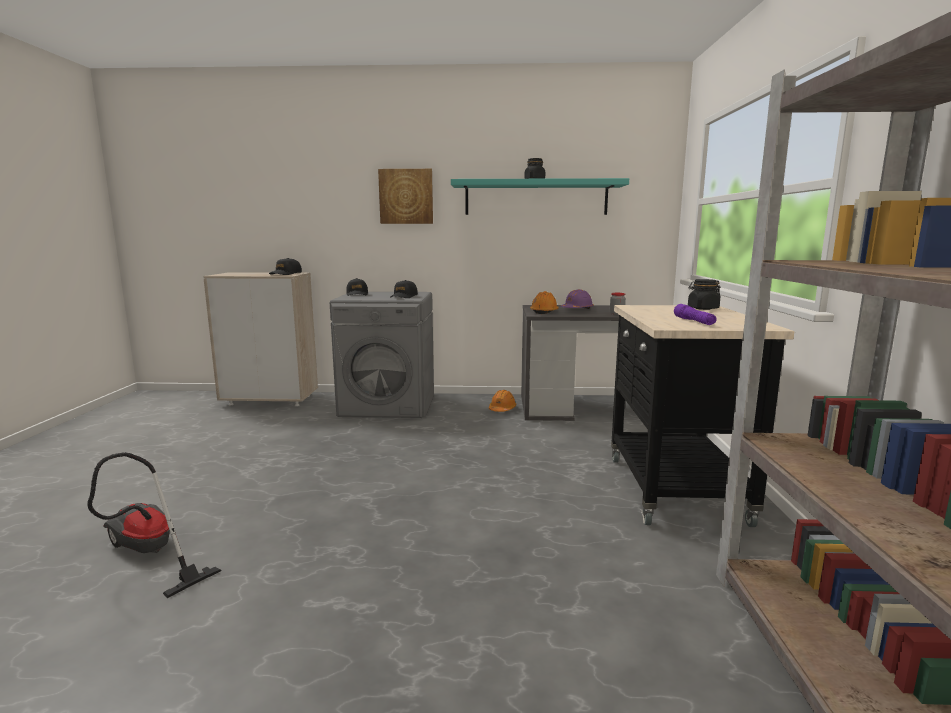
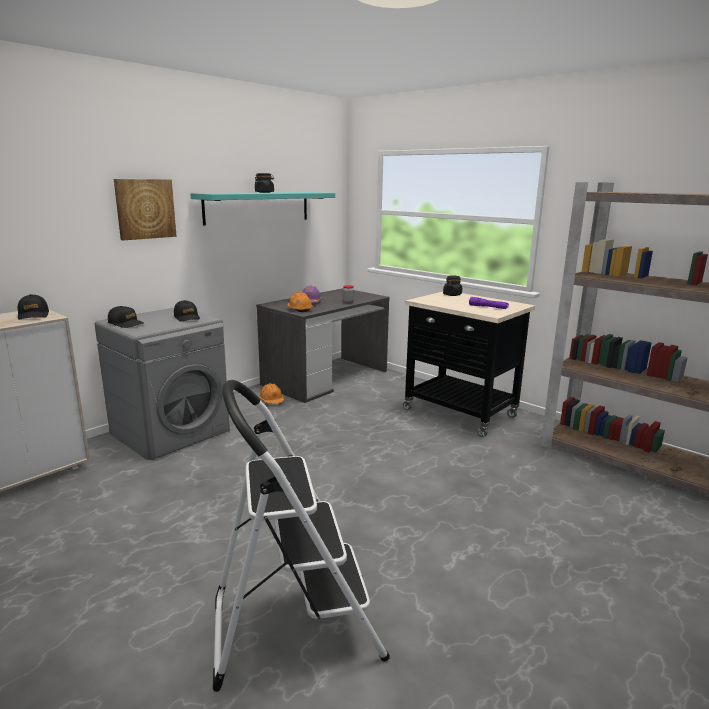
camera: 50 degrees left, 5 degrees up
vacuum cleaner [87,452,221,598] -> step ladder [213,380,390,692]

